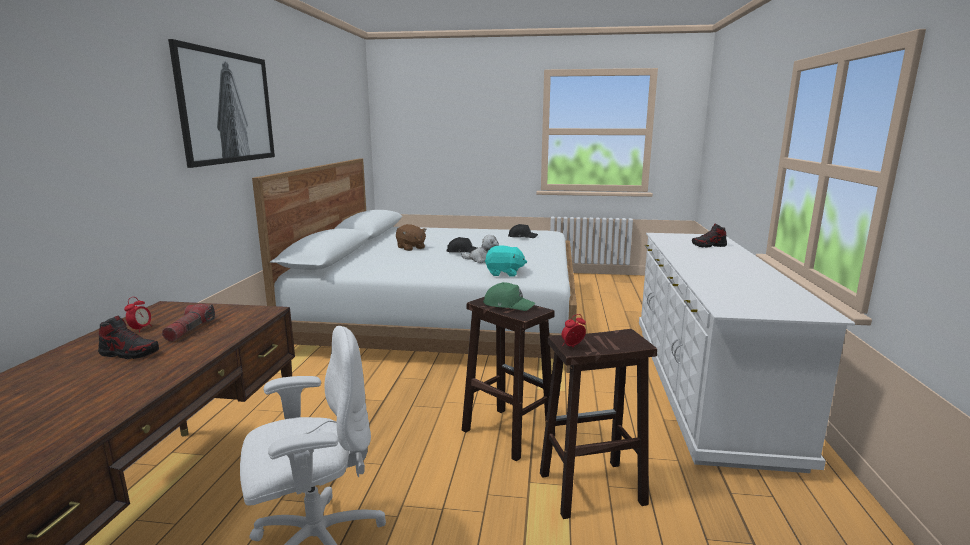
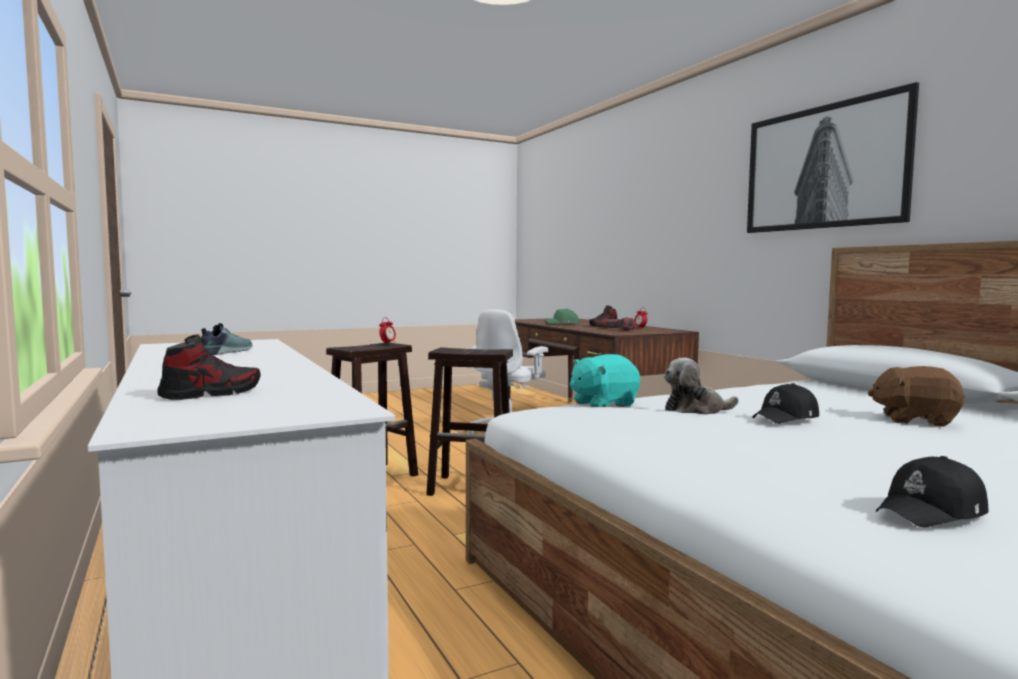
camera: 145 degrees right, 10 degrees down
green cap [483,282,535,311] -> green cap moved to [545,309,579,324]
none -> shoe [201,323,252,355]

